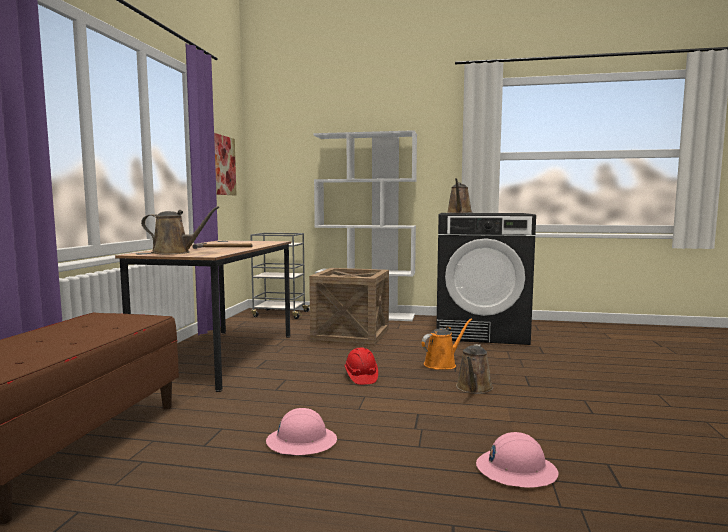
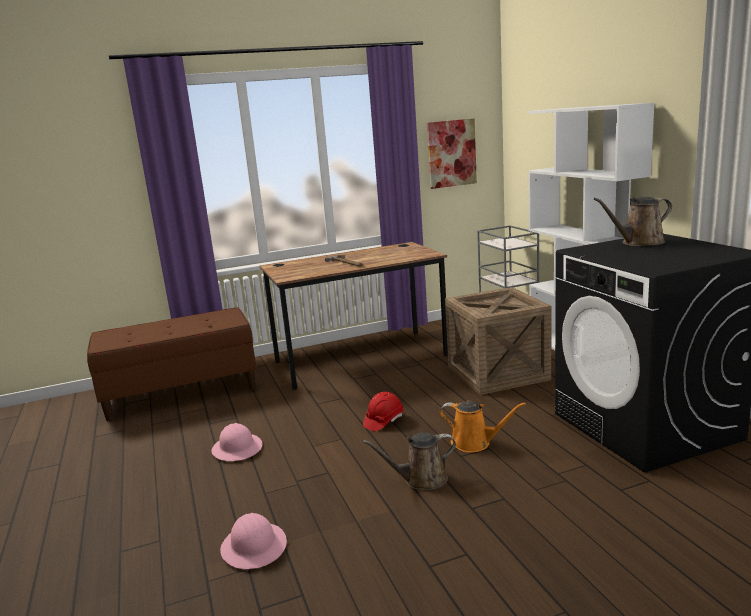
camera: 60 degrees right, 10 degrees up
brown watering can [141,206,220,254] -> none

